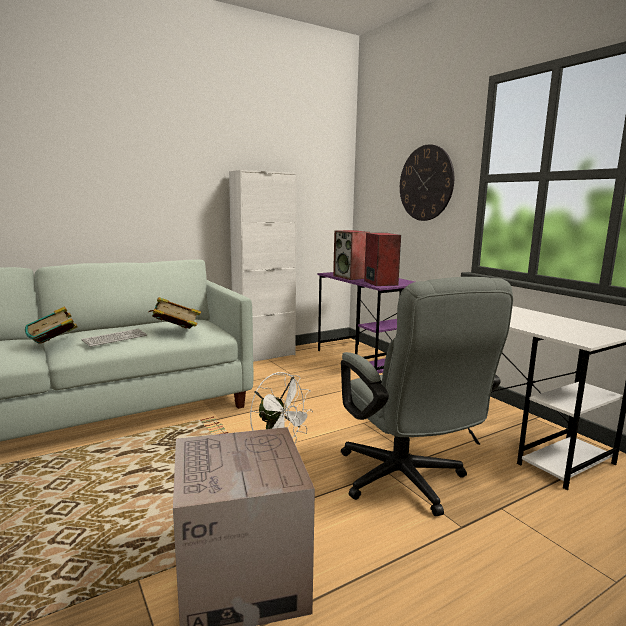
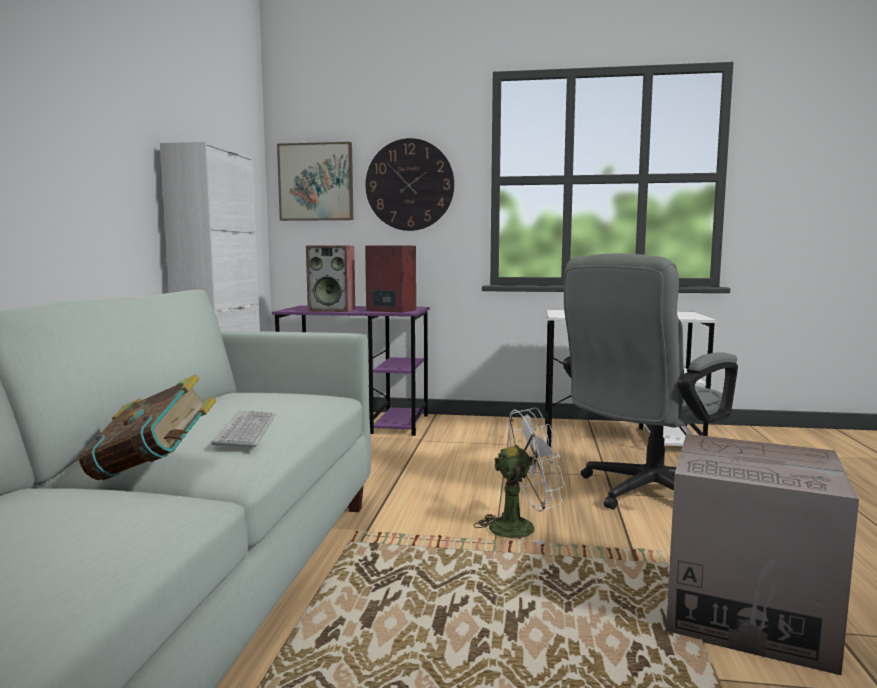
camera: 50 degrees left, 5 degrees down
book [149,297,201,329] -> none
grey office chair [341,277,513,516] -> grey office chair turned 120 degrees clockwise [563,253,738,510]
none -> picture [277,142,353,221]

